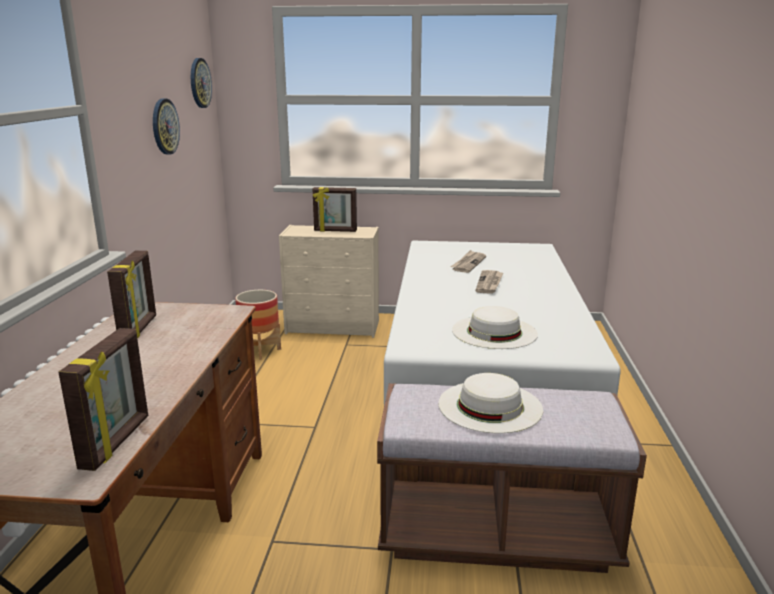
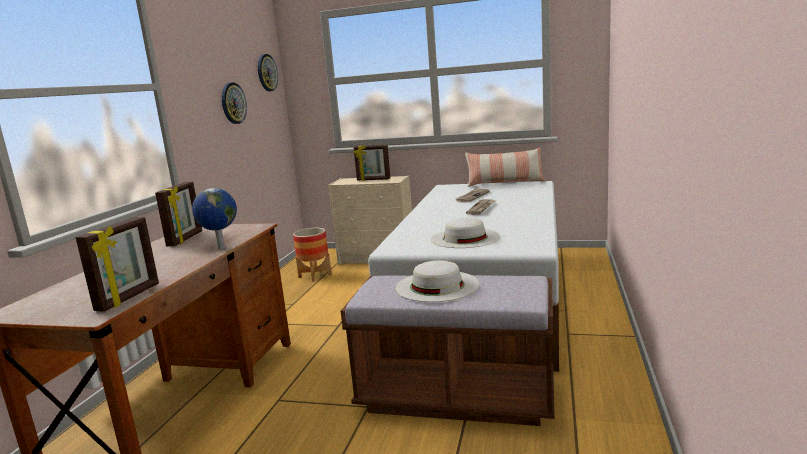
camera: 10 degrees right, 5 degrees down
none -> globe [192,188,237,249]
none -> pillow [465,148,545,187]

